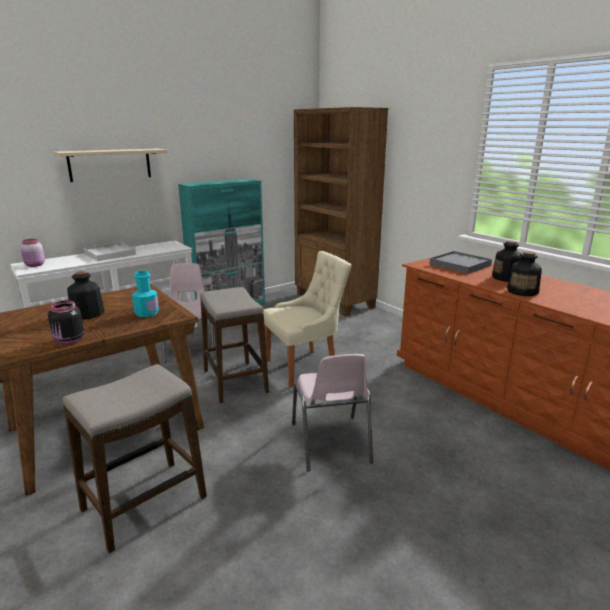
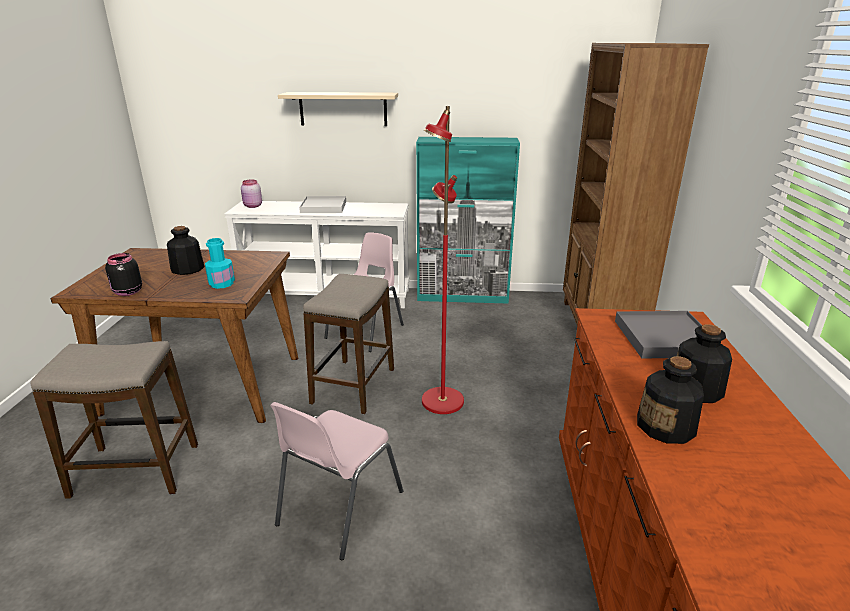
camera: 40 degrees right, 5 degrees up
beige chair [264,251,351,388] -> red floor lamp [422,106,464,414]

